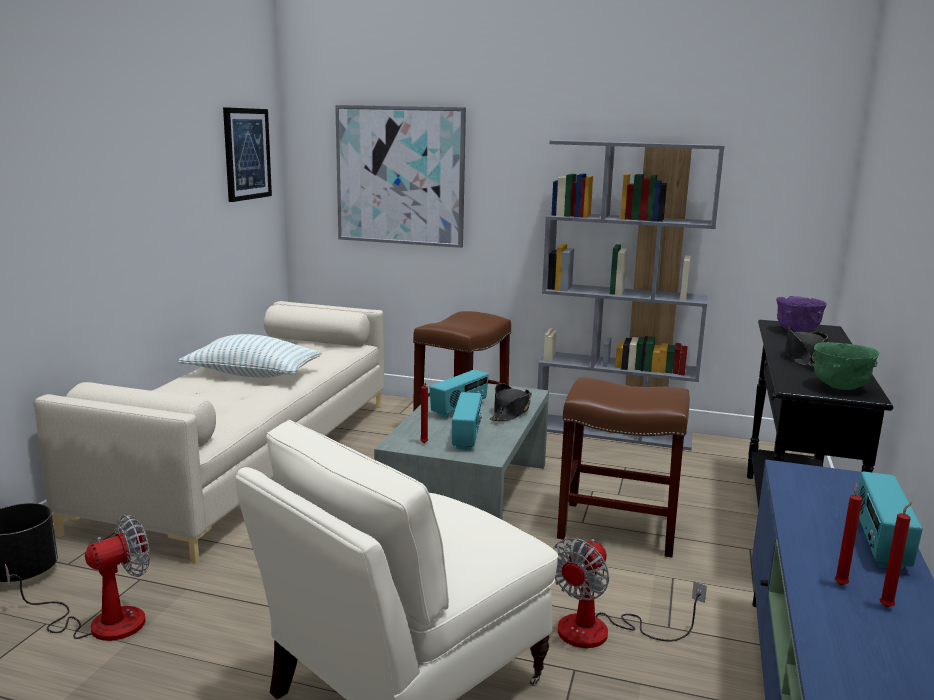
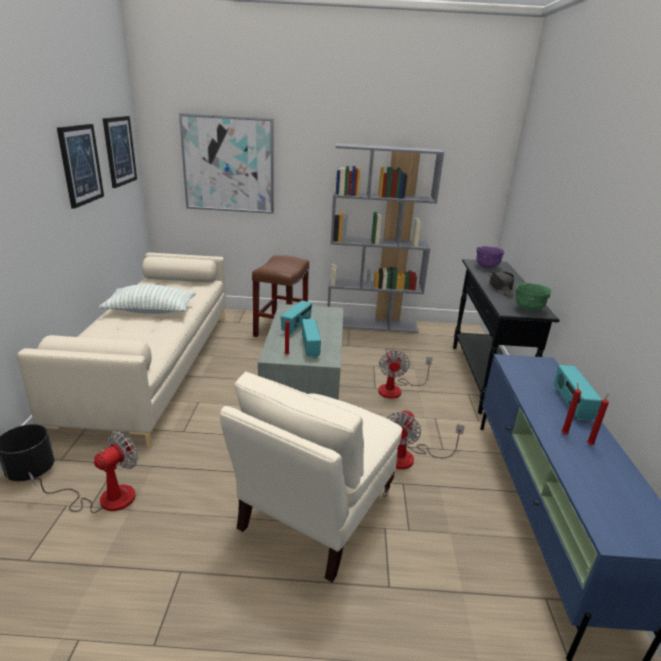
camera: 15 degrees left, 10 degrees up
black hat [490,383,532,421] -> none
brown stool [557,377,690,558] -> fan [378,349,433,399]
none -> picture [57,124,104,209]

